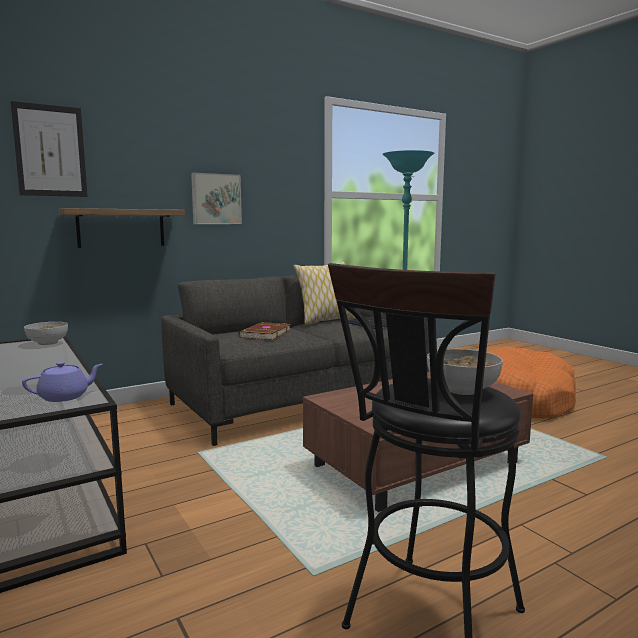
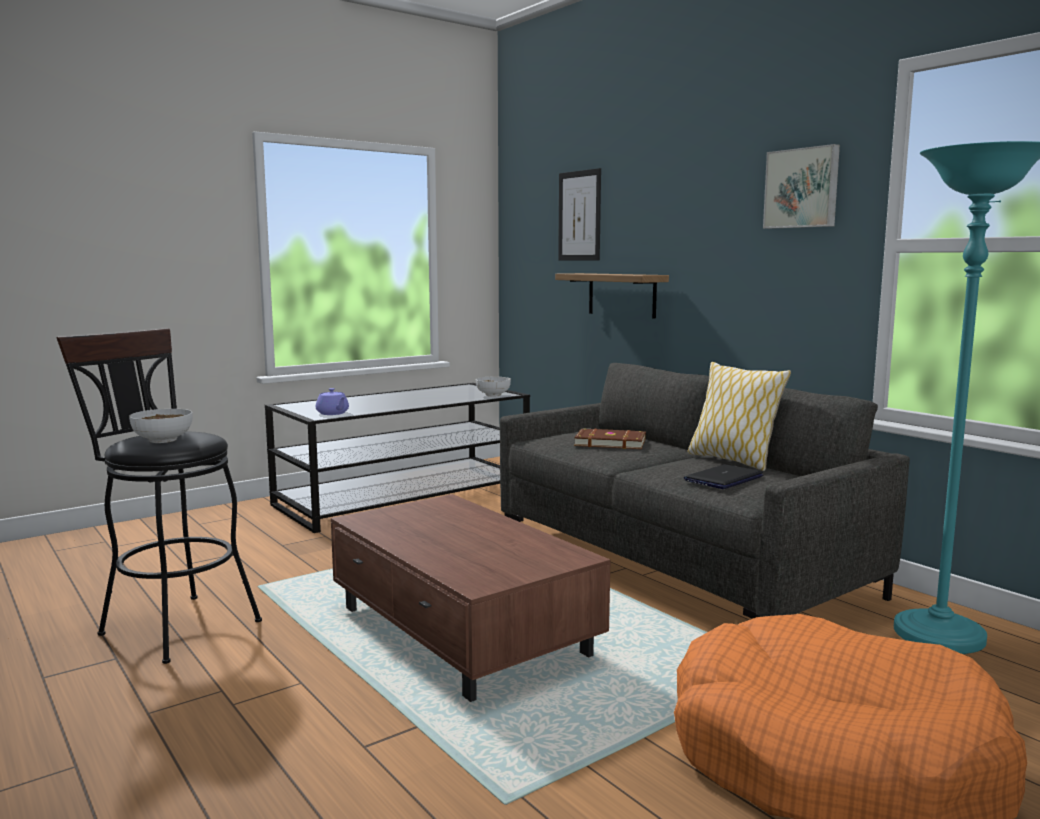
camera: 85 degrees right, 0 degrees up
picture [191,173,242,224] -> picture moved to [763,144,840,229]

